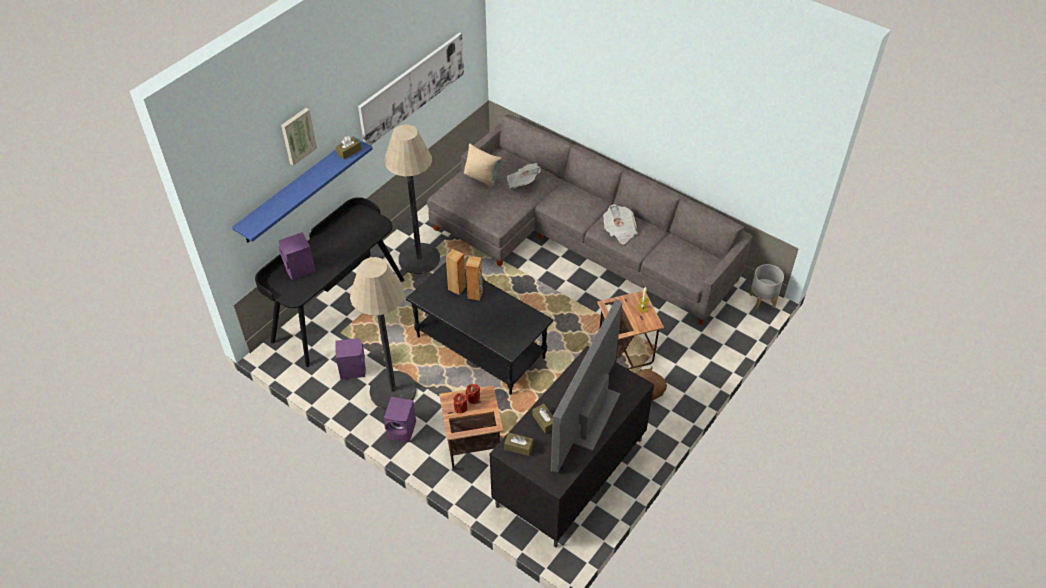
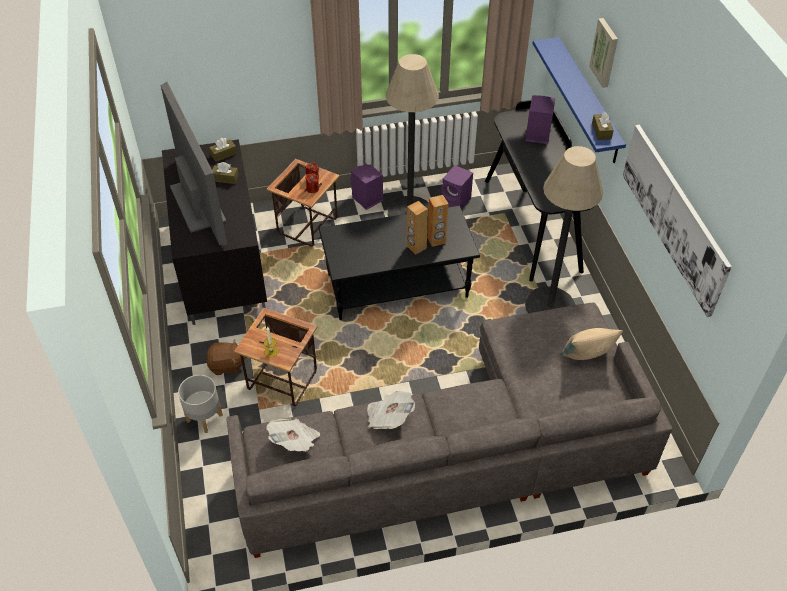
camera: 130 degrees right, 0 degrees up
newspaper [507,163,541,188] -> newspaper moved to [266,419,320,451]
grey planter [750,264,784,310] -> grey planter moved to [178,375,223,433]

